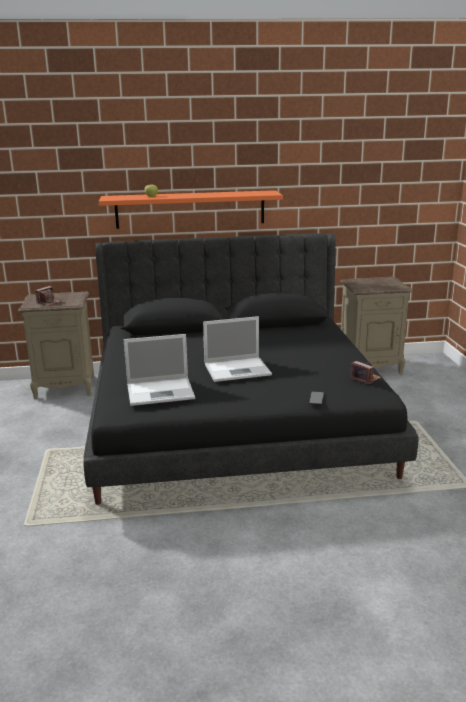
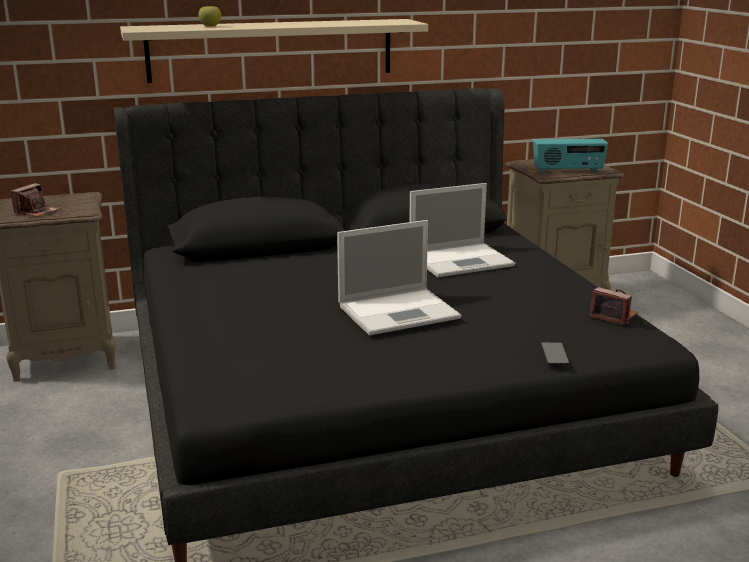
camera: 10 degrees left, 0 degrees up
orange shelf [99,190,283,229] -> beige shelf [120,19,428,83]
laptop [124,334,195,406] -> laptop moved to [409,183,515,277]
none -> radio [533,139,608,174]

